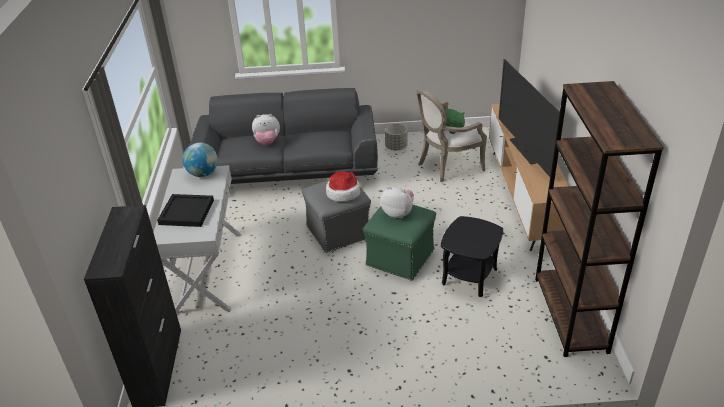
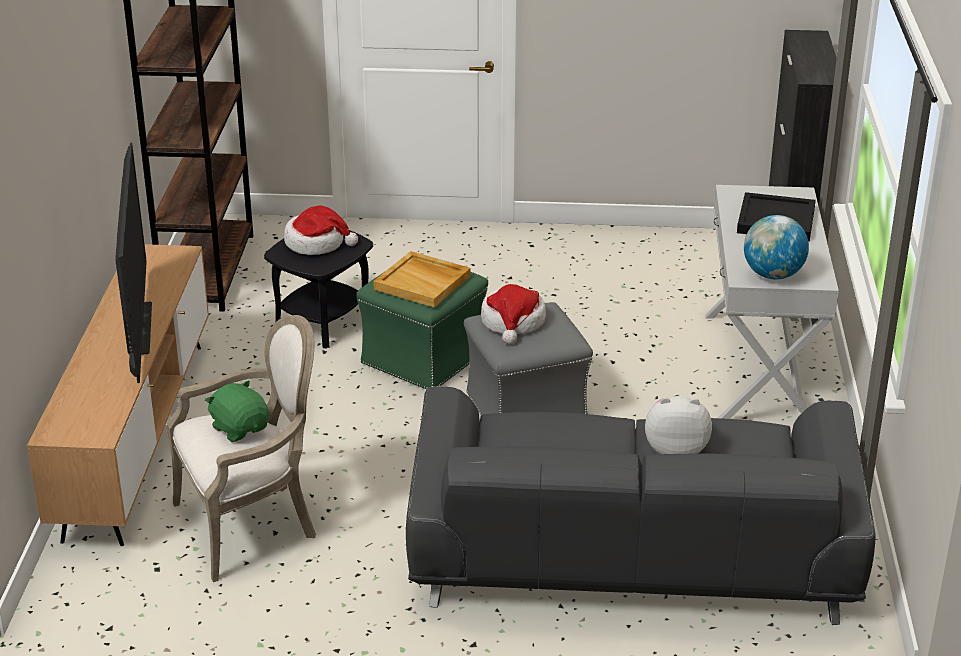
camera: 175 degrees left, 5 degrees down
plush toy [380,186,414,219] -> beige tray [373,251,470,308]
grey planter [385,123,408,150] -> none
none -> hat [284,206,358,255]

